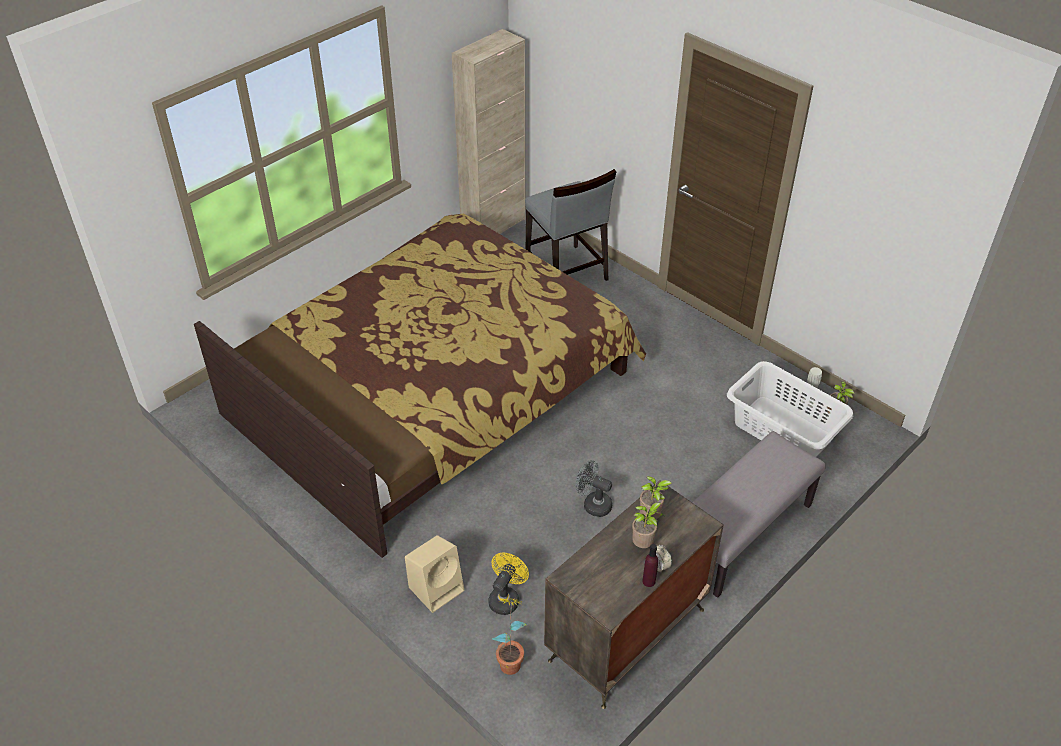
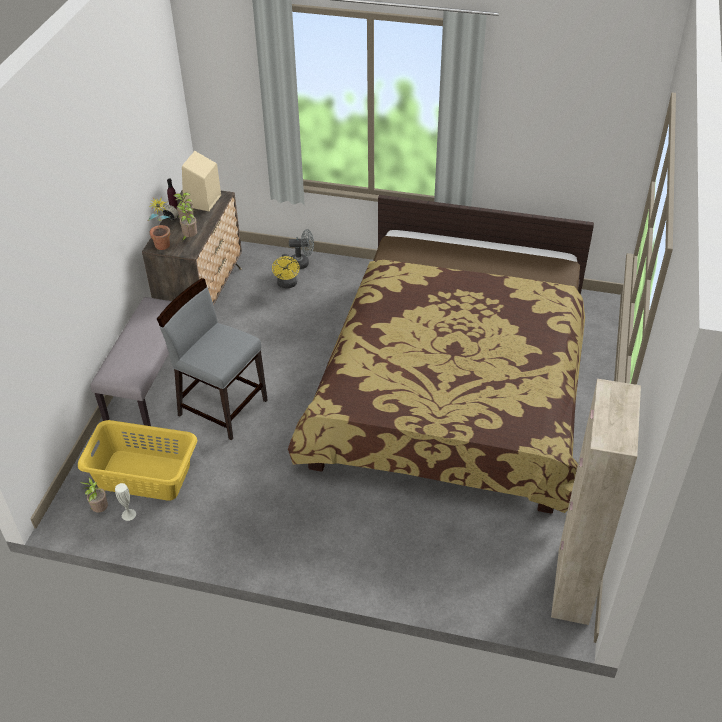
camera: 150 degrees right, 0 degrees up
beige speaker [405,535,464,613] -> beige speaker moved to [182,151,221,211]
potted plant [492,598,528,675] -> potted plant moved to [148,197,170,250]
grey chair [525,169,616,281] -> grey chair moved to [157,278,268,441]
grey fan [576,460,612,517] -> grey fan moved to [289,229,314,269]
white laundry basket [727,361,853,457] -> yellow laundry basket [78,420,197,501]

